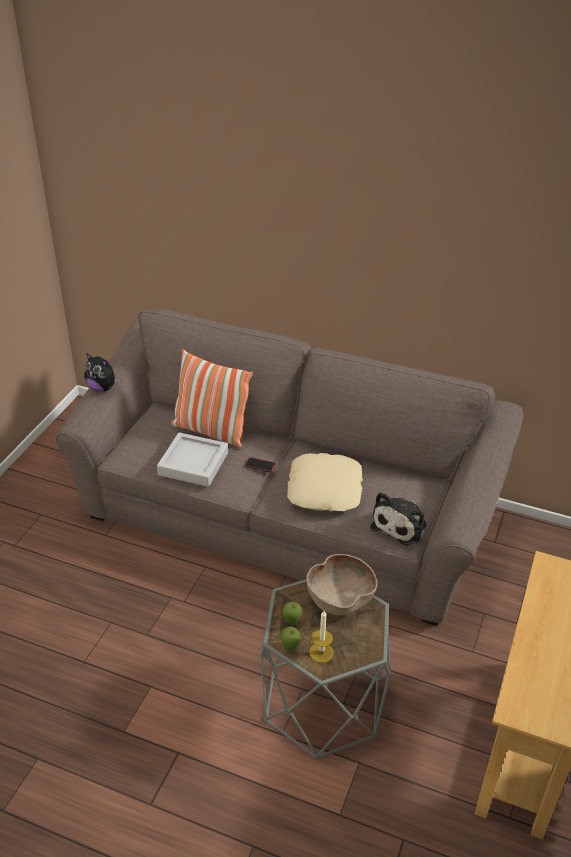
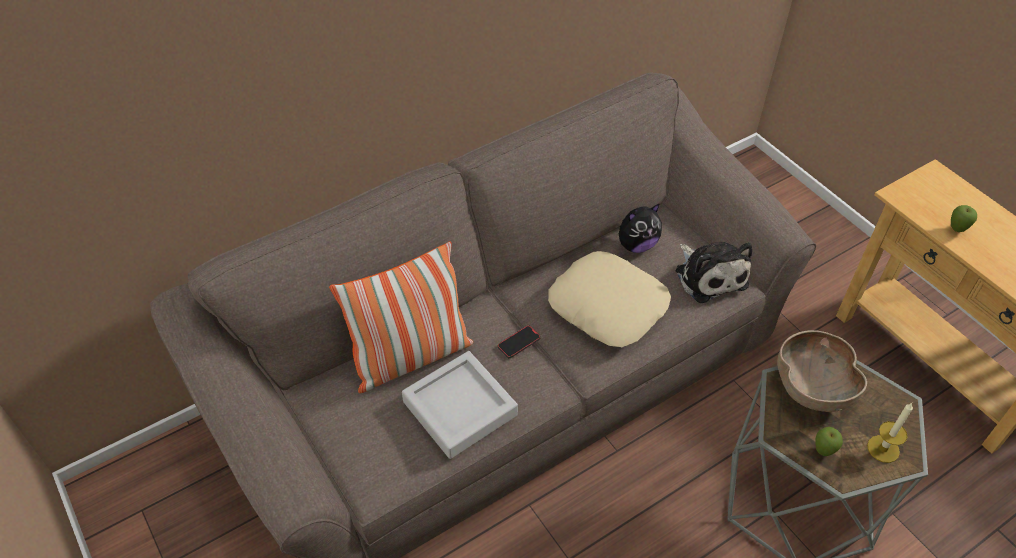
camera: 55 degrees left, 10 degrees up
plush toy [84,353,121,392] -> plush toy moved to [619,203,662,253]
apple [281,627,301,650] -> apple moved to [951,205,977,232]

